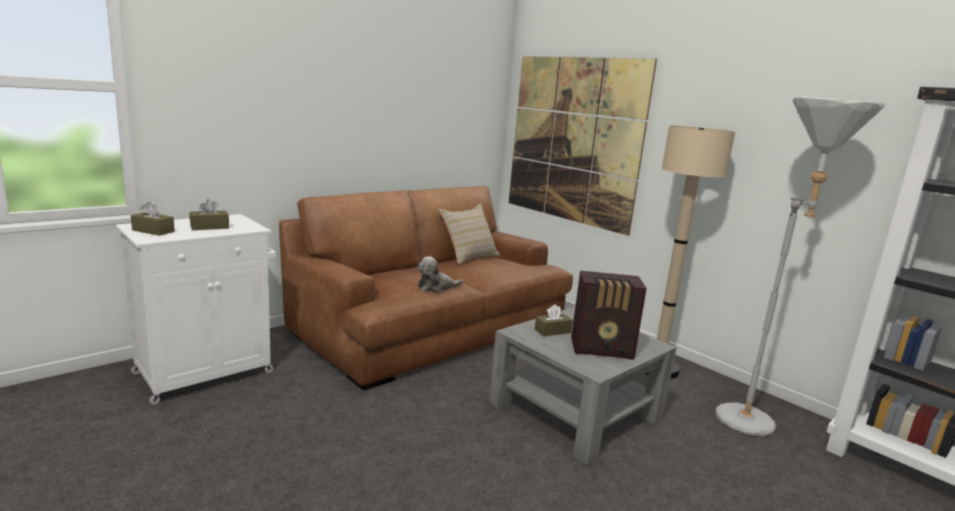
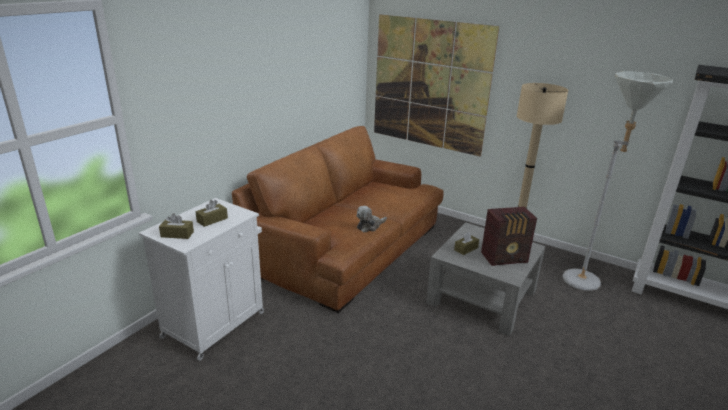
camera: 15 degrees left, 10 degrees up
beige pillow [438,204,500,264] -> none

